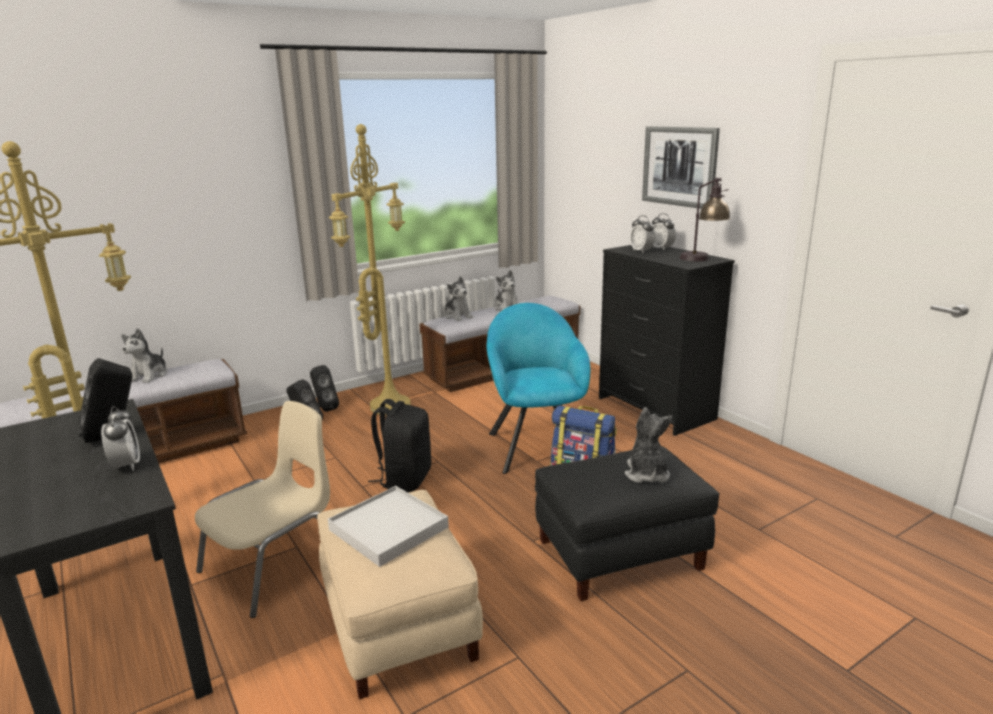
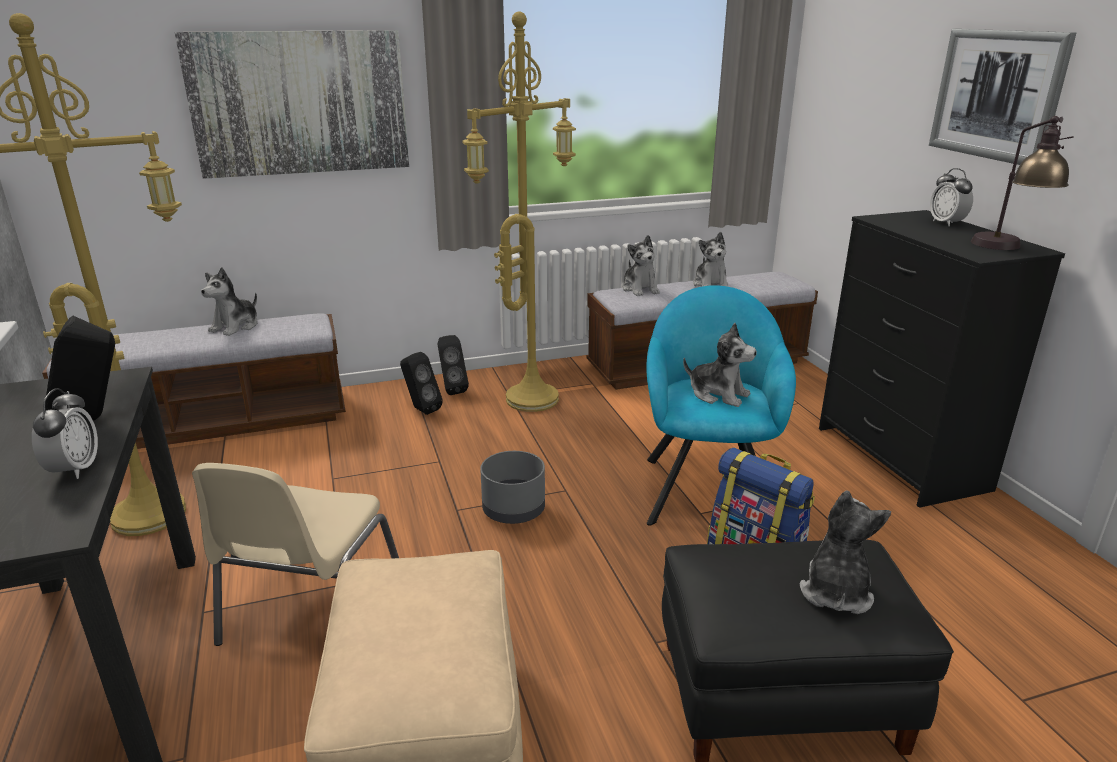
camera: 15 degrees right, 5 degrees up
beige chair [195,401,330,618] -> beige chair turned 135 degrees clockwise [192,463,399,646]
white tray [328,486,449,567] -> none
black backpack [368,399,431,493] -> grey planter [480,451,545,524]
alarm clock [630,215,655,253] -> none
none -> picture [175,30,409,179]
none -> plush toy [683,323,757,407]

